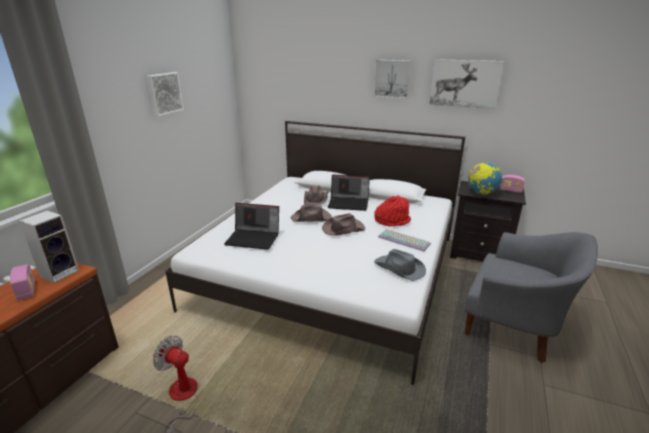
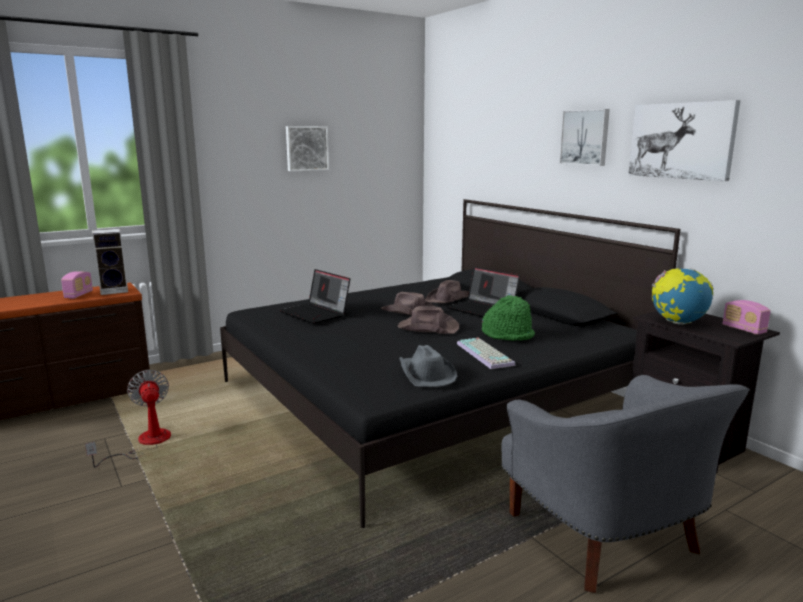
camera: 35 degrees right, 10 degrees down
white bed [165,121,465,385] -> black bed [220,199,681,528]
red hat [375,196,411,226] -> green hat [482,295,535,341]

